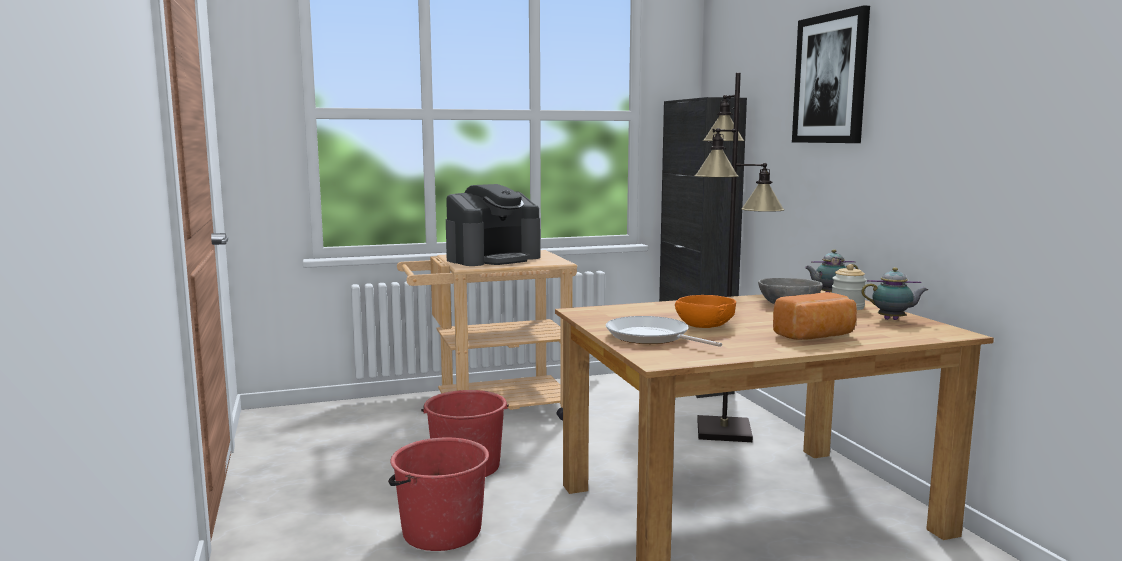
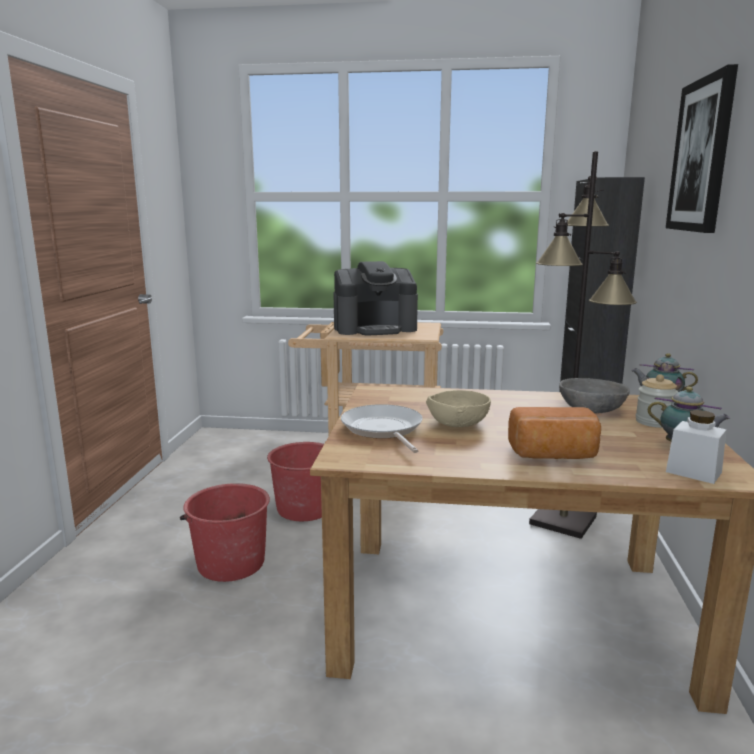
camera: 25 degrees right, 5 degrees up
orange bowl [675,295,736,328] -> beige bowl [426,390,491,427]
none -> white jar [666,410,726,484]

